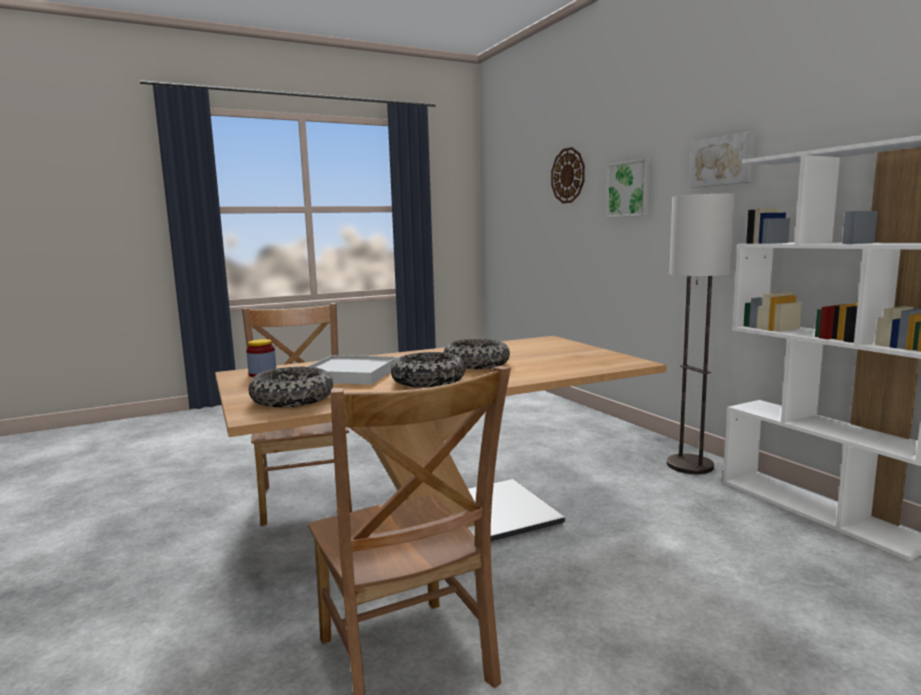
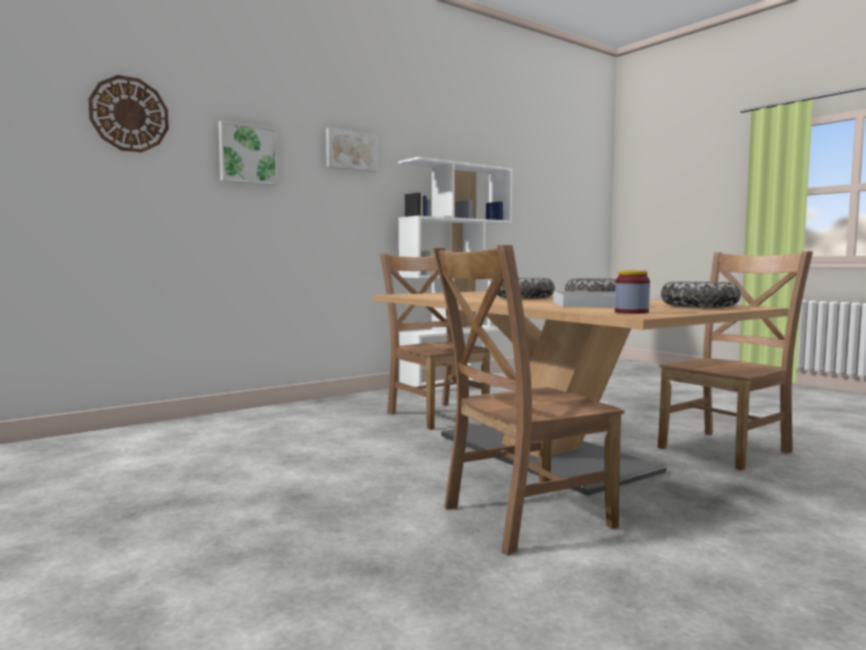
camera: 100 degrees left, 5 degrees down
floor lamp [667,194,735,474] -> none
none -> brown chair [380,254,490,430]

